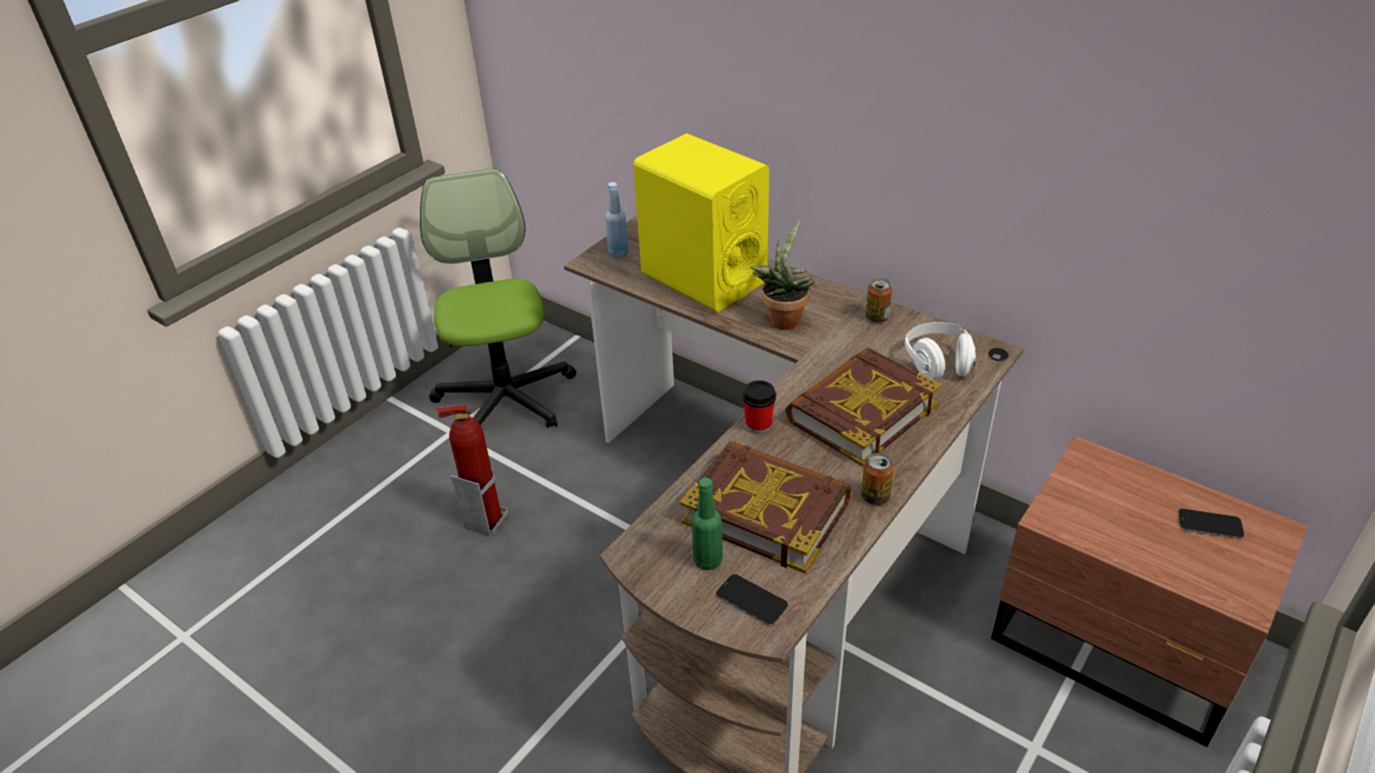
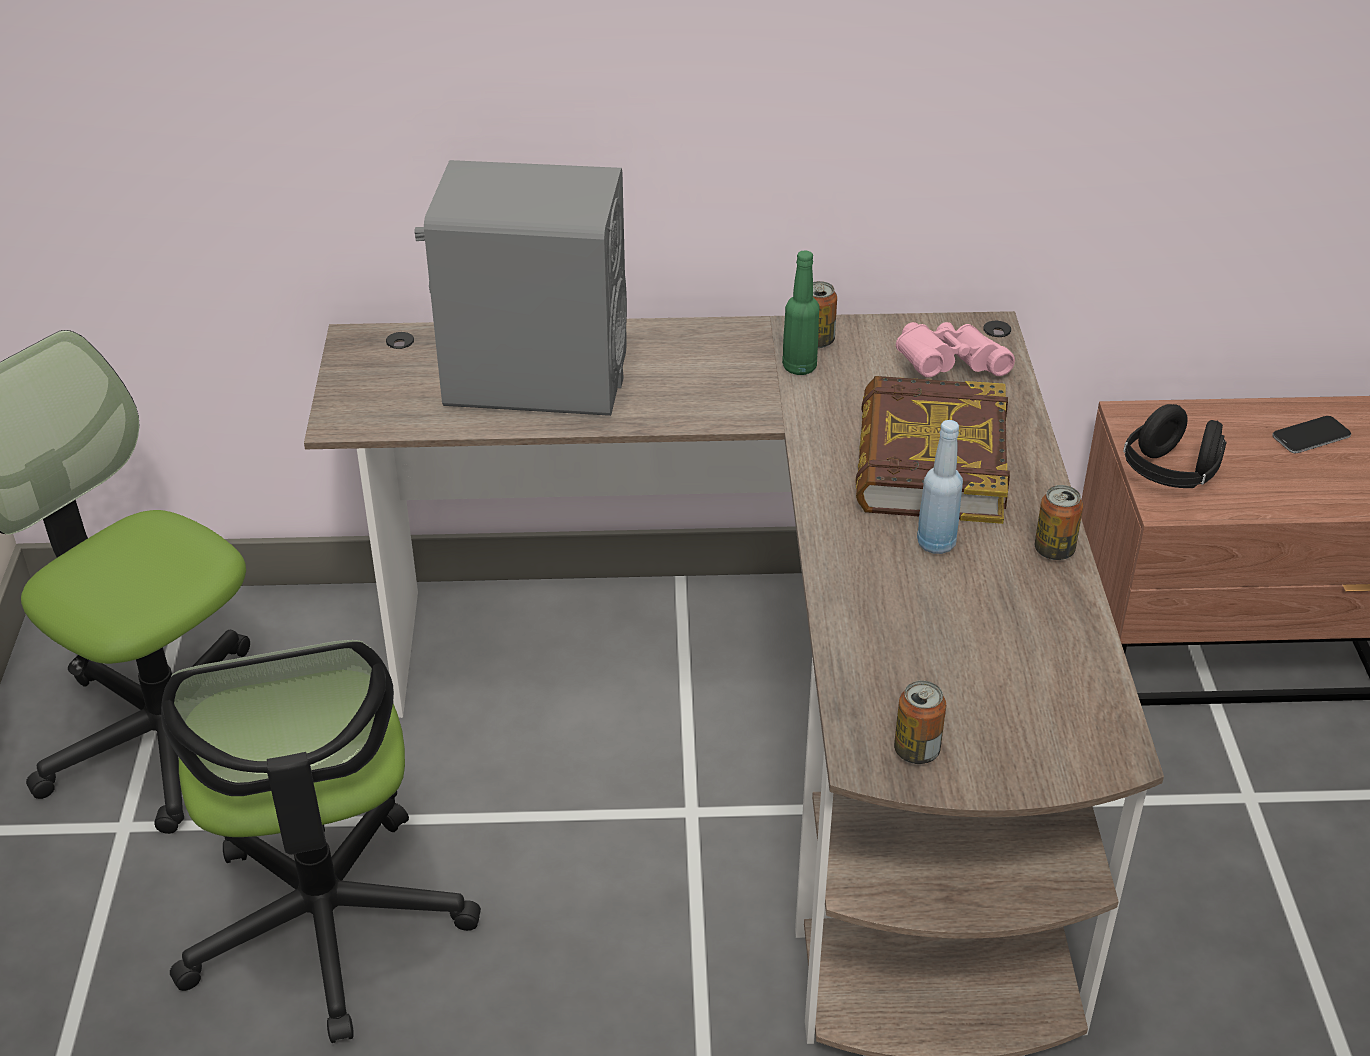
camera: 40 degrees left, 0 degrees up
fire extinguisher [437,405,508,537] -> office chair [161,640,481,1043]
blue bottle [605,182,629,258] -> blue bottle moved to [917,420,963,554]
yellow speaker [633,133,769,312] -> grey speaker [414,160,627,416]
book [680,441,852,574] -> none
green bottle [692,478,723,570] -> green bottle moved to [782,250,819,375]
phone [716,574,788,626] -> none
cup [742,380,776,434] -> none
potted plant [750,220,815,330] -> none
white headphones [905,322,976,380] -> pink binoculars [896,322,1015,377]
none -> can [894,681,946,764]
none -> black headphones [1123,404,1227,488]

